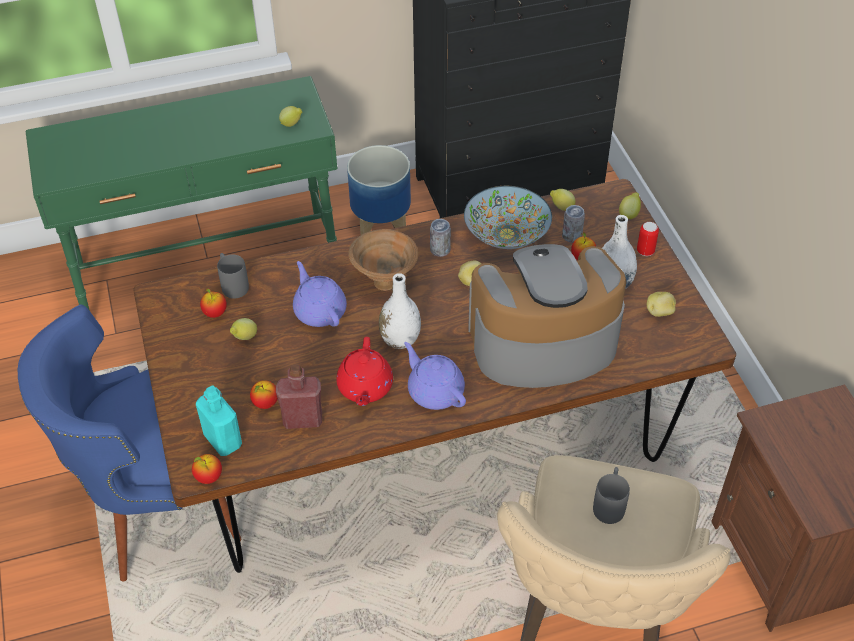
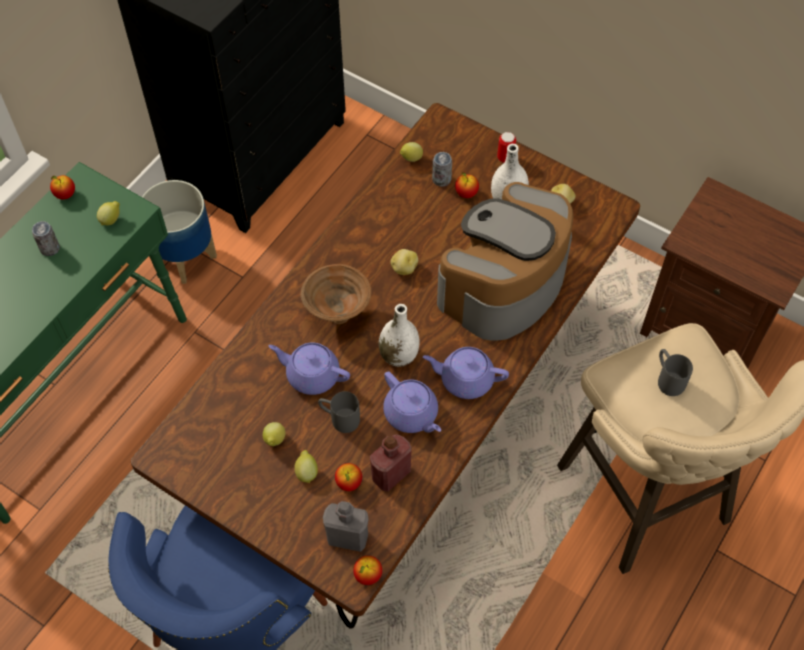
camera: 40 degrees left, 10 degrees up
turquoise bottle [196,385,242,456] -> grey bottle [323,501,369,552]
apple [200,288,227,318] -> apple moved to [50,175,75,199]
grey mug [217,253,249,299] -> grey mug moved to [318,391,360,433]
red teapot [336,337,393,406] -> purple teapot [383,371,441,433]
can [430,219,451,257] -> can moved to [32,221,60,256]
bowl [464,186,552,249] -> none
lemon [619,193,641,219] -> lemon moved to [294,450,318,483]

